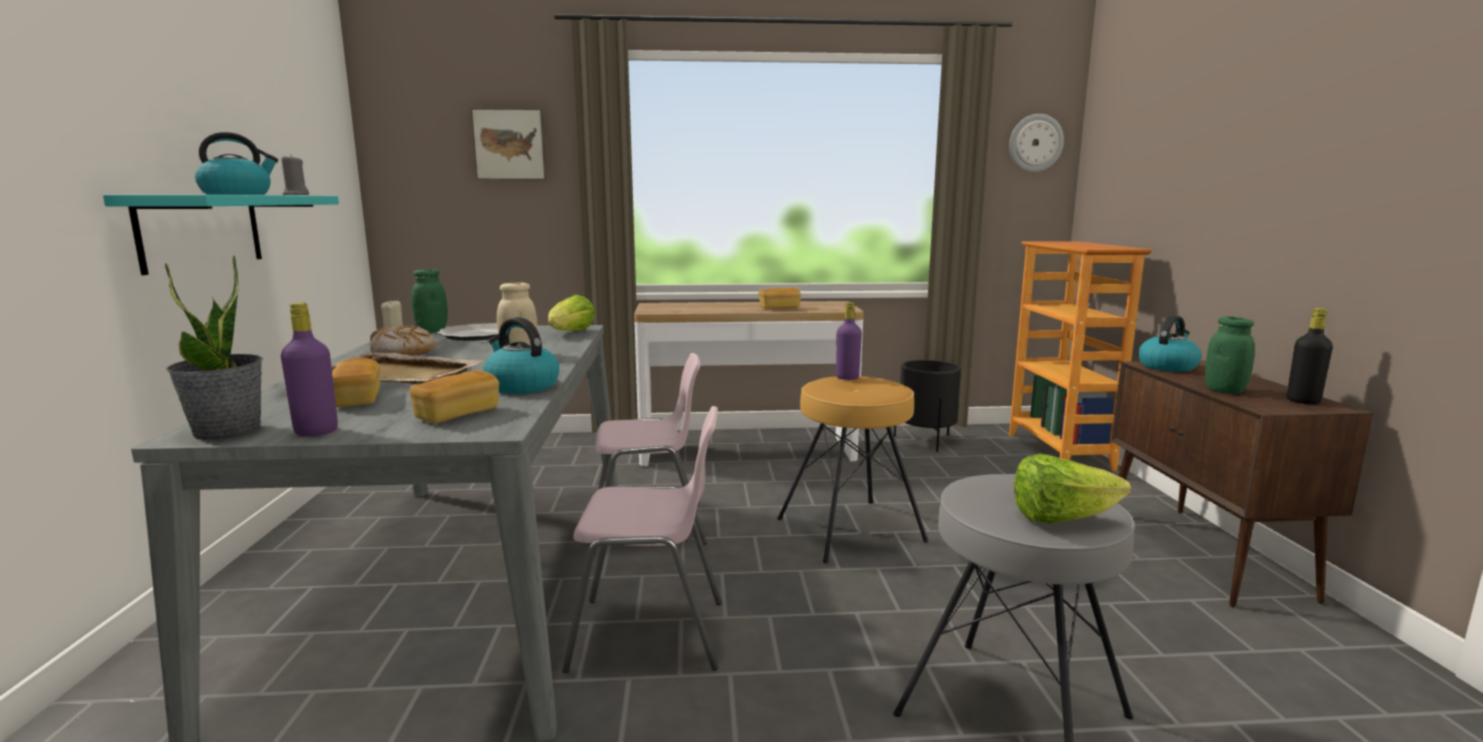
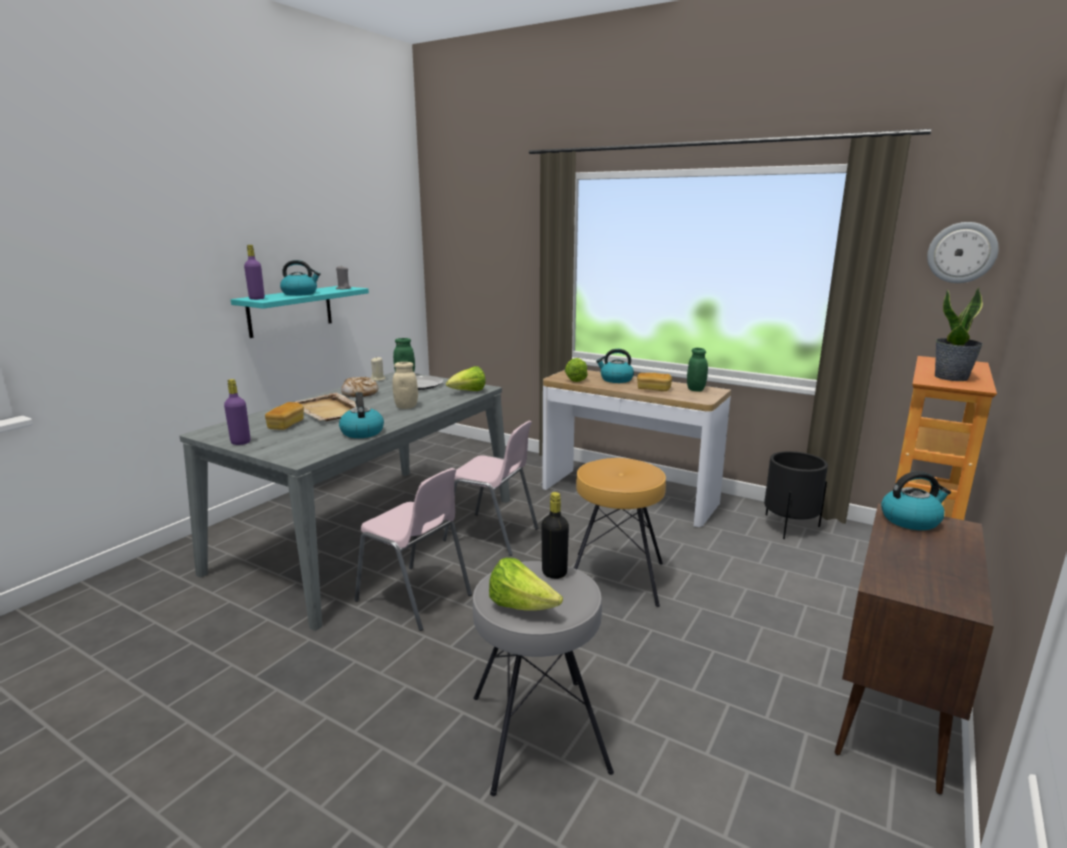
camera: 35 degrees right, 5 degrees up
potted plant [165,255,263,440] -> potted plant moved to [935,287,983,381]
bread [410,370,499,423] -> none
picture [470,108,547,180] -> none
purple bottle [836,302,862,380] -> purple bottle moved to [244,245,265,300]
green jar [1205,316,1255,393] -> green jar moved to [687,348,708,391]
black bottle [1287,308,1333,404] -> black bottle moved to [541,492,569,579]
none -> lettuce [565,358,588,382]
none -> kettle [596,349,634,383]

